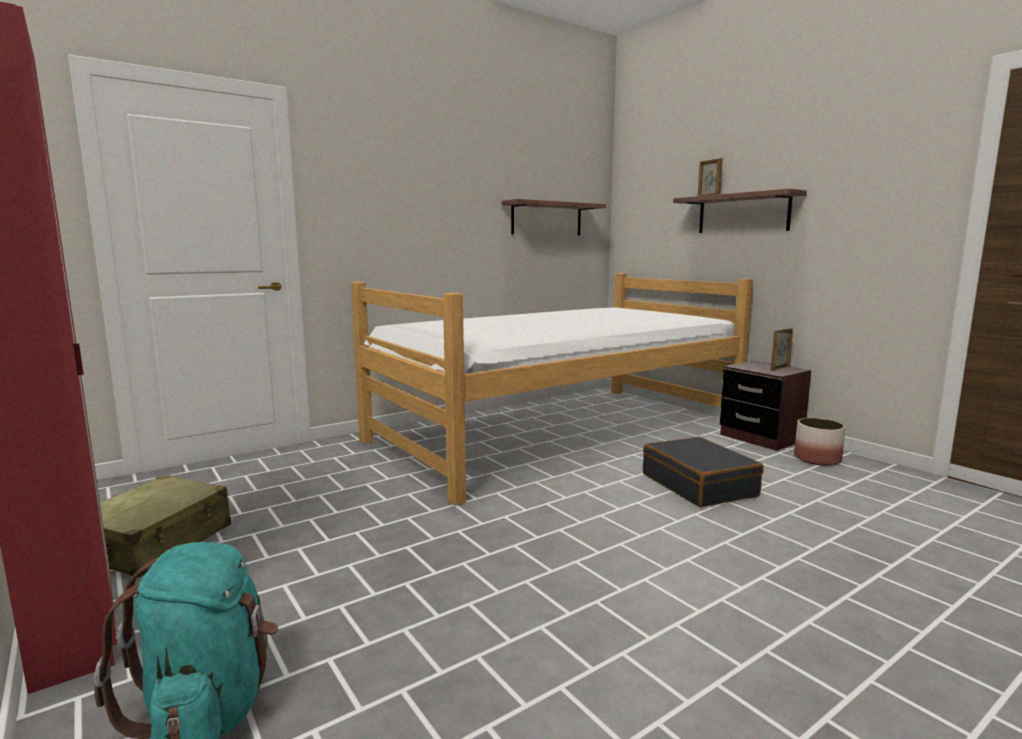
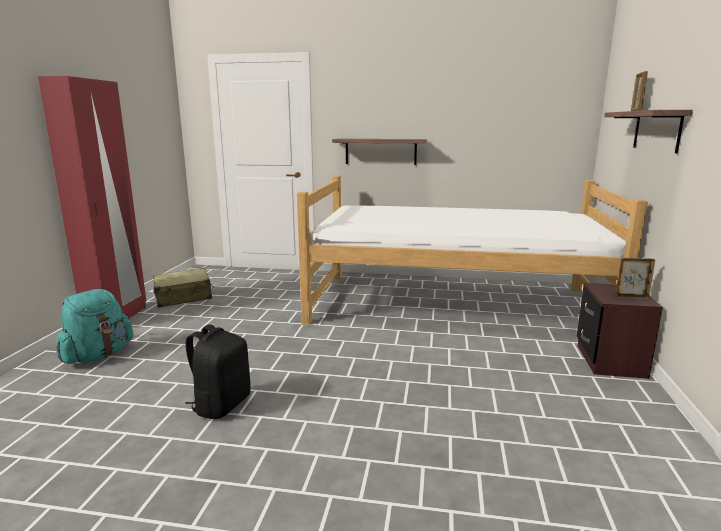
camera: 45 degrees right, 5 degrees up
shelf [501,199,606,235] -> shelf moved to [332,139,427,165]
black suitcase [643,437,764,507] -> none
planter [794,418,845,466] -> none
none -> black backpack [185,324,251,419]

